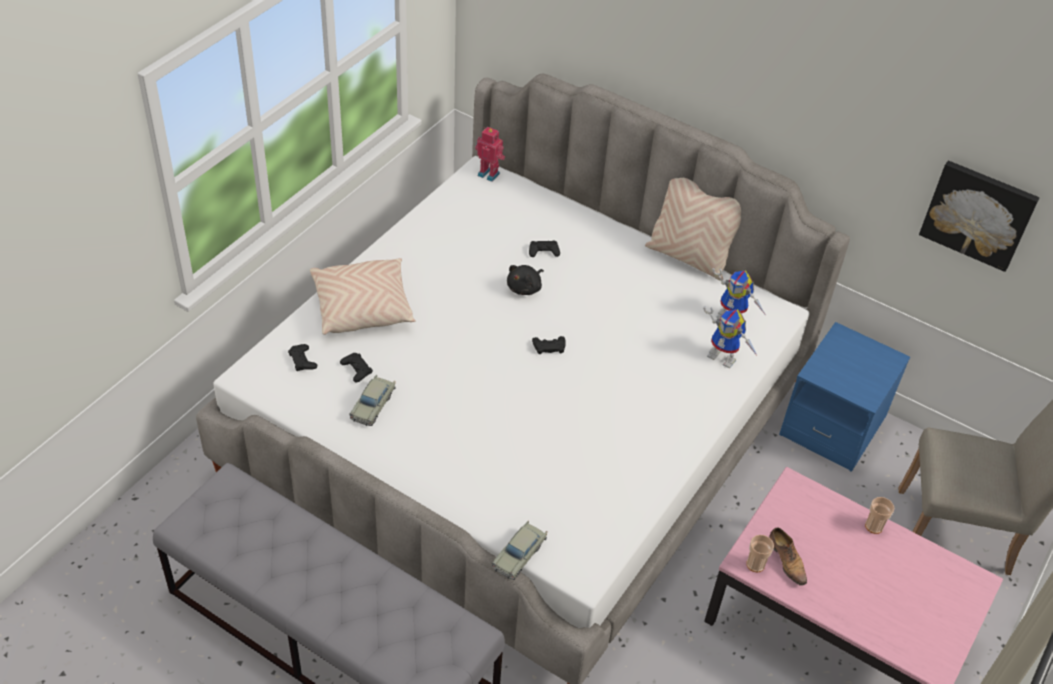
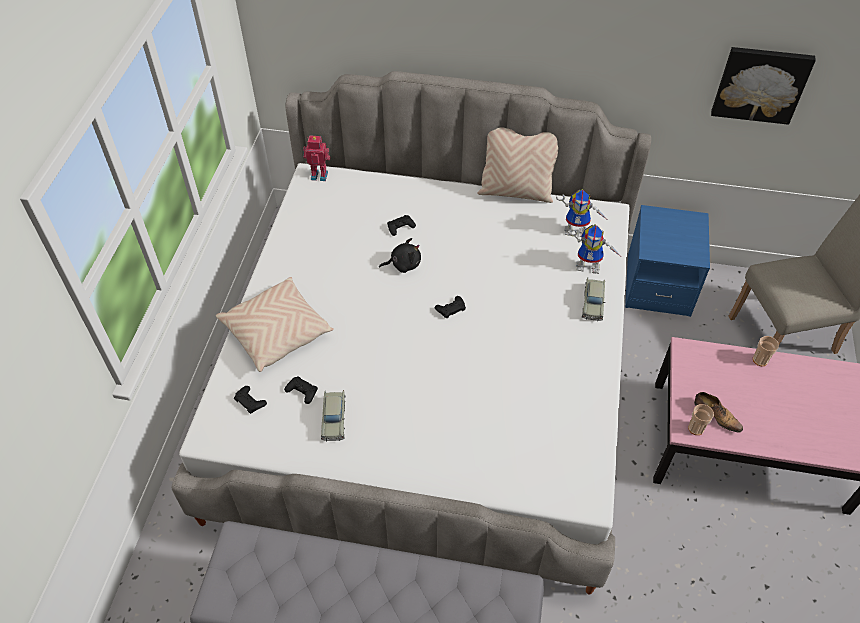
camera: 20 degrees left, 5 degrees up
beige toy car [492,520,547,580] -> beige toy car moved to [582,277,606,321]
black plush toy [507,265,544,295] -> black plush toy turned 120 degrees counterclockwise [379,238,421,273]

